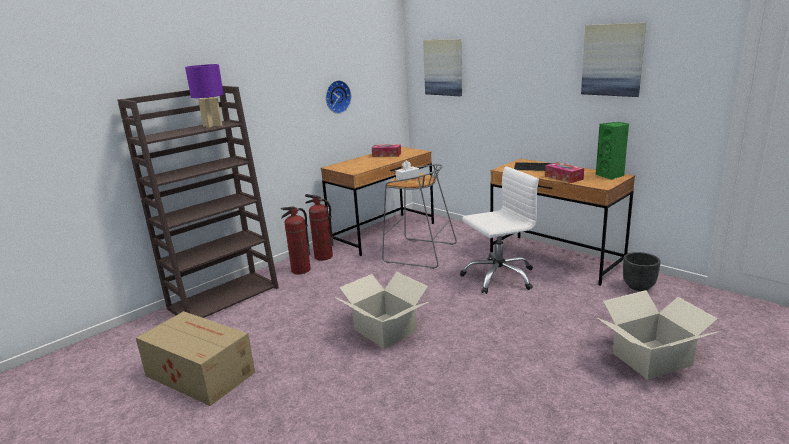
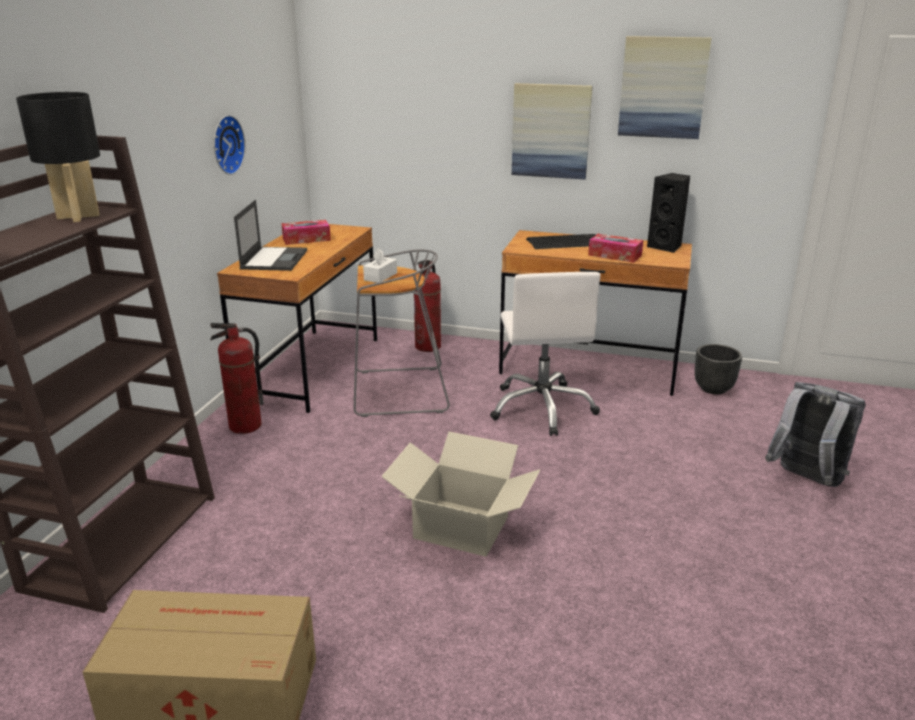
camera: 30 degrees left, 5 degrees up
purple table lamp [185,64,224,128] -> black table lamp [16,92,100,222]
fire extinguisher [281,207,311,274] -> fire extinguisher moved to [414,260,441,352]
picture [423,39,462,96] -> picture moved to [512,83,592,179]
white office chair [460,166,539,294] -> white office chair turned 135 degrees clockwise [490,272,601,436]
green speaker [596,122,629,180] -> black speaker [647,173,690,253]
cardboard box [598,290,718,380] -> grey backpack [765,382,866,487]
none -> laptop [234,200,307,271]

